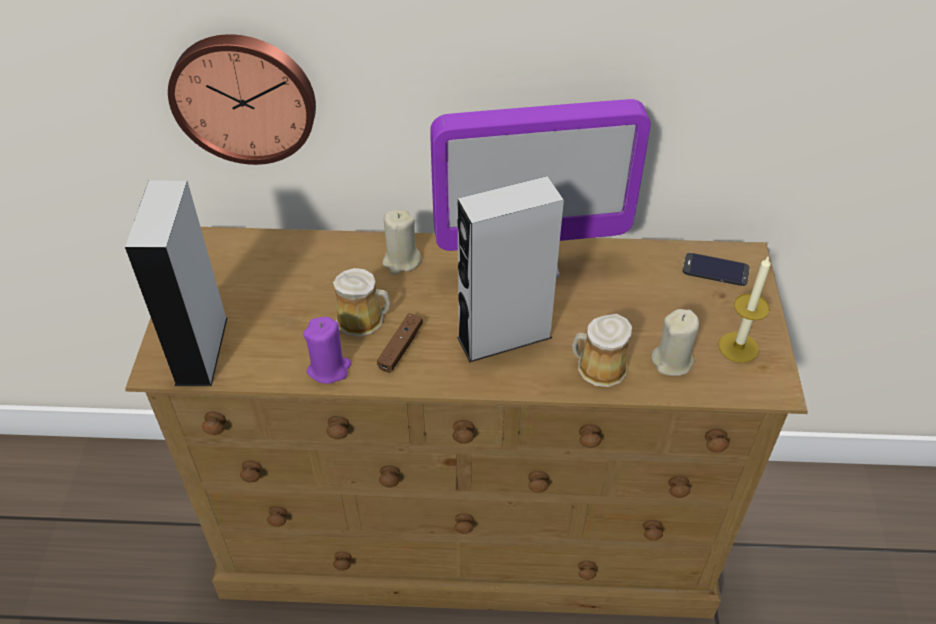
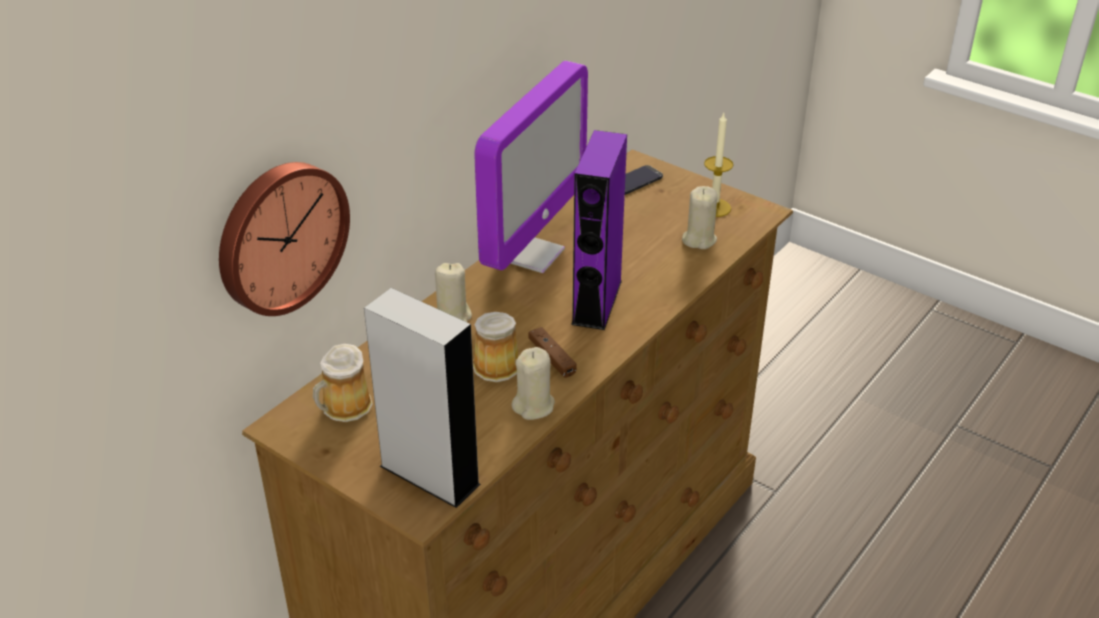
camera: 55 degrees left, 10 degrees down
purple candle [303,317,351,384] -> beige candle [511,347,555,420]
grey speaker [457,176,564,362] -> purple speaker [571,130,627,330]
mug [572,314,632,387] -> mug moved to [313,344,373,422]

